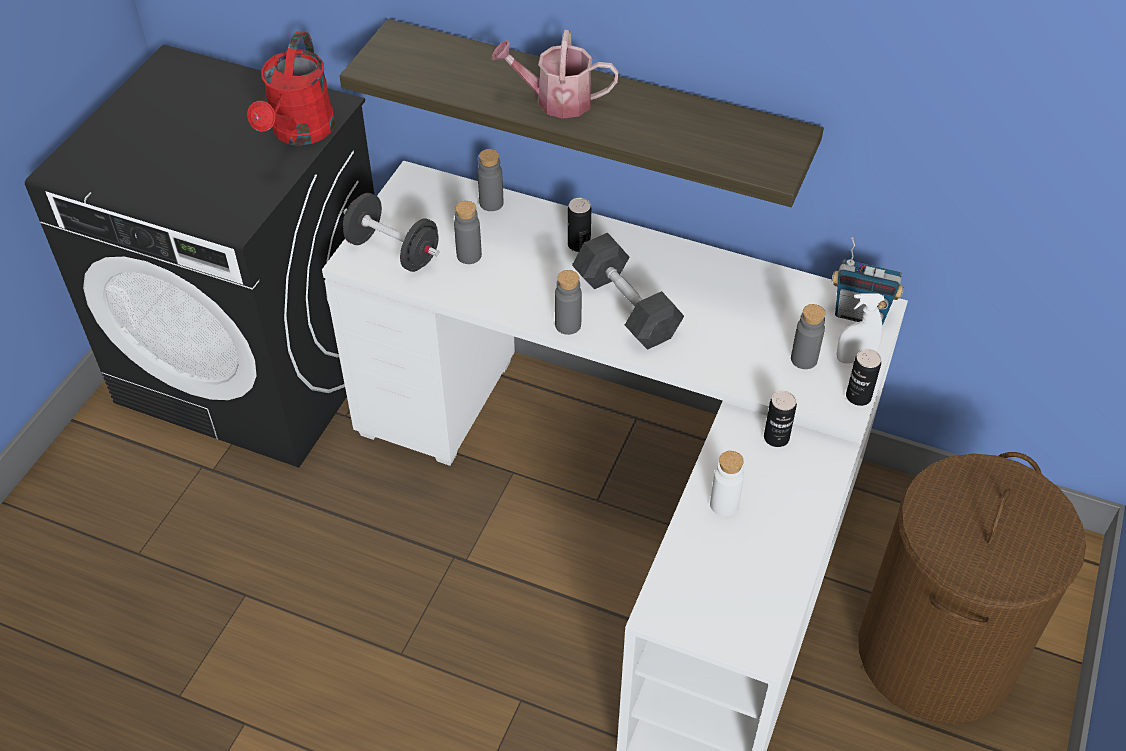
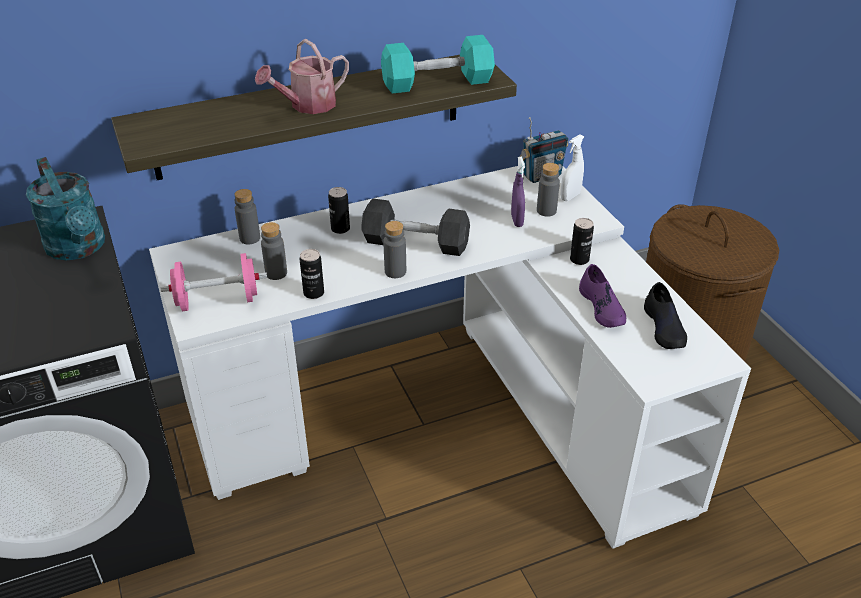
camera: 45 degrees left, 10 degrees down
red watering can [247,31,335,146] -> turquoise watering can [26,157,105,261]
black dumbbell [343,193,439,272] -> pink dumbbell [160,253,267,311]
white bottle [710,451,744,516] -> purple shoe [579,264,626,328]
can [846,349,881,406] -> can moved to [300,249,324,299]
none -> turquoise dumbbell [381,35,495,93]
none -> purple spray bottle [511,157,525,227]
none -> black shoe [644,282,687,349]

